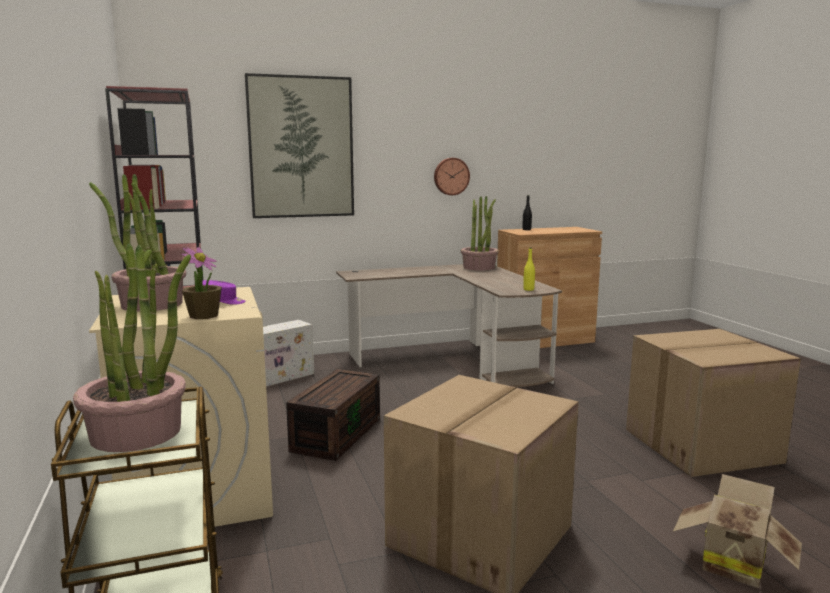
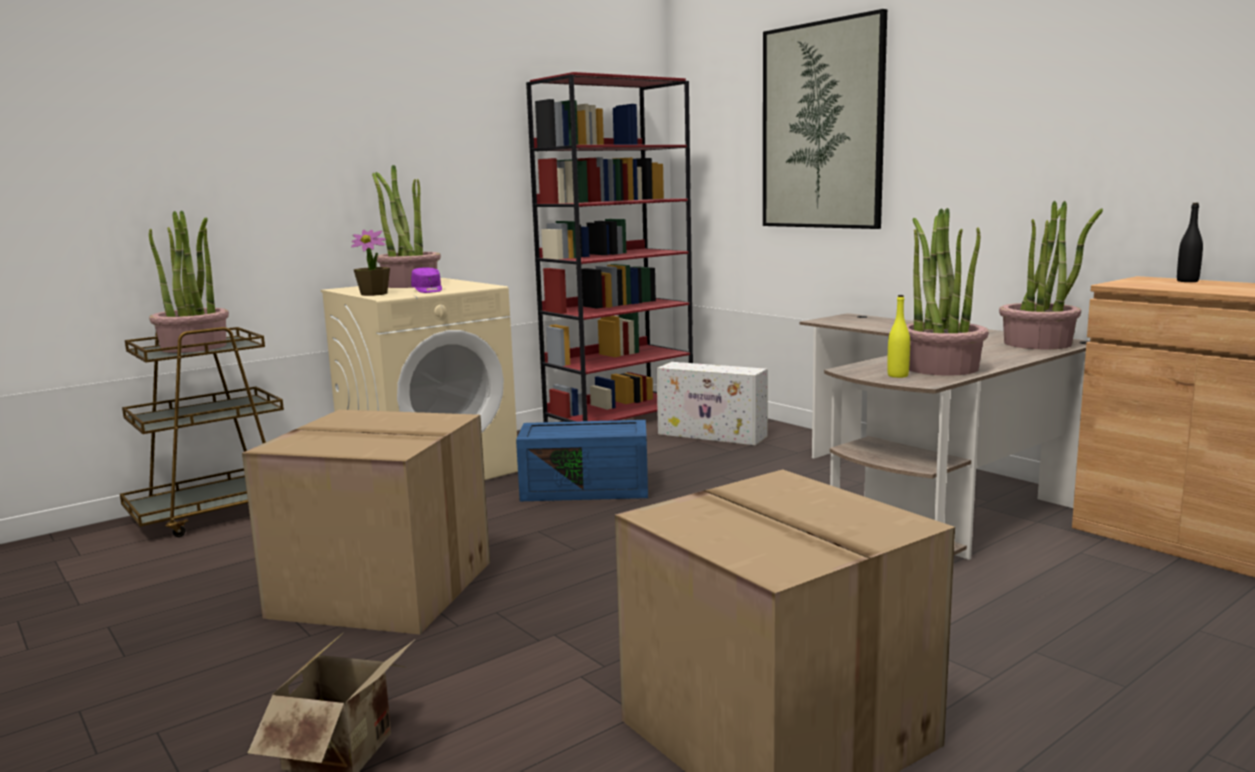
camera: 70 degrees right, 0 degrees up
brown storage box [286,369,380,461] -> blue storage box [516,420,648,501]
wall clock [434,158,470,195] -> none
none -> potted plant [906,208,989,376]

